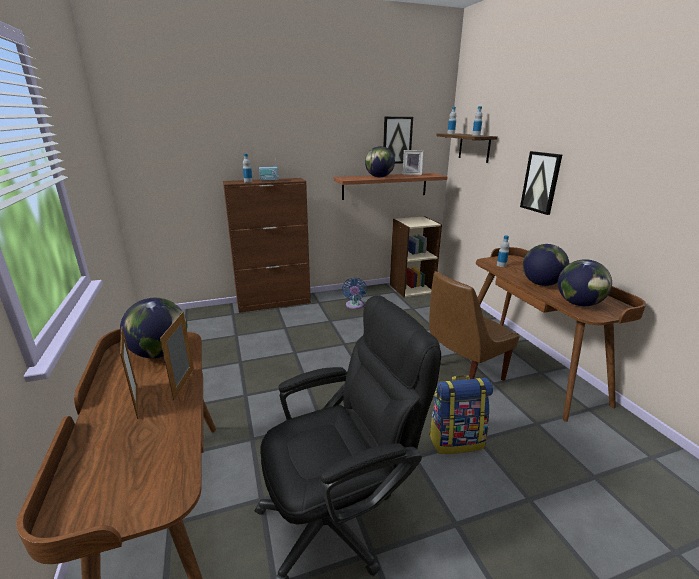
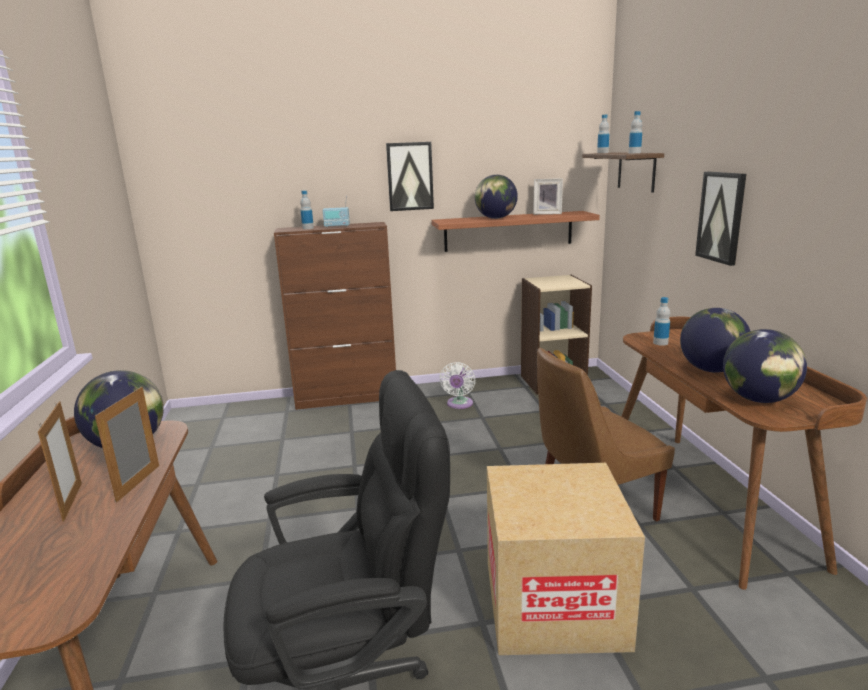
camera: 10 degrees right, 5 degrees down
blue fan [342,277,367,309] -> white fan [439,362,476,409]
picture [383,117,413,164] -> picture moved to [386,142,434,211]
backpack [429,375,493,454] -> cardboard box [487,463,645,655]

